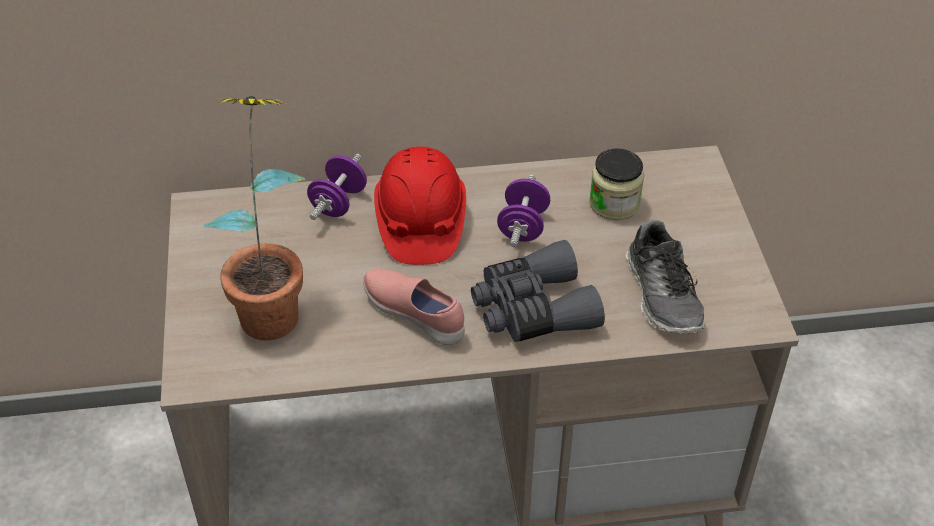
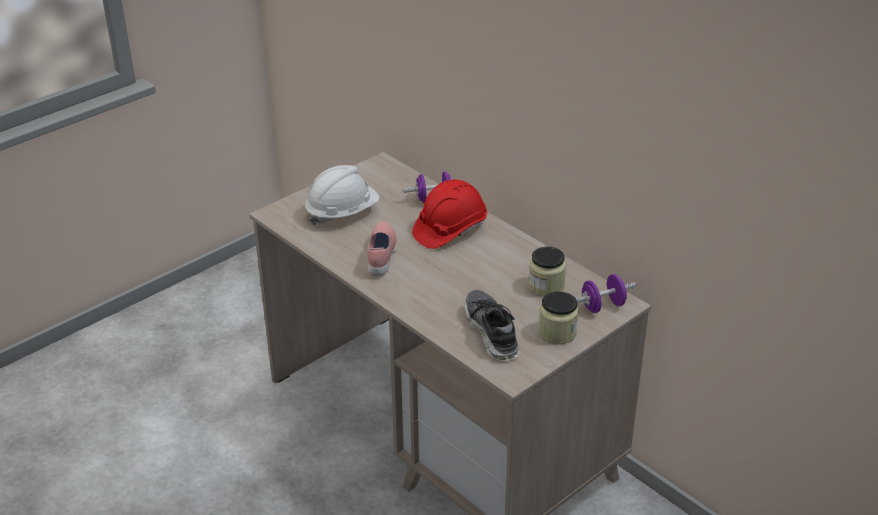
camera: 55 degrees right, 10 degrees down
potted plant [203,96,305,341] -> white hard hat [305,165,380,225]
grey binoculars [471,240,605,342] -> none
purple dumbbell [497,175,550,247] -> purple dumbbell moved to [576,274,636,313]
shoe [626,220,705,334] -> shoe turned 120 degrees clockwise [465,290,519,361]
none -> jar [539,291,579,345]

